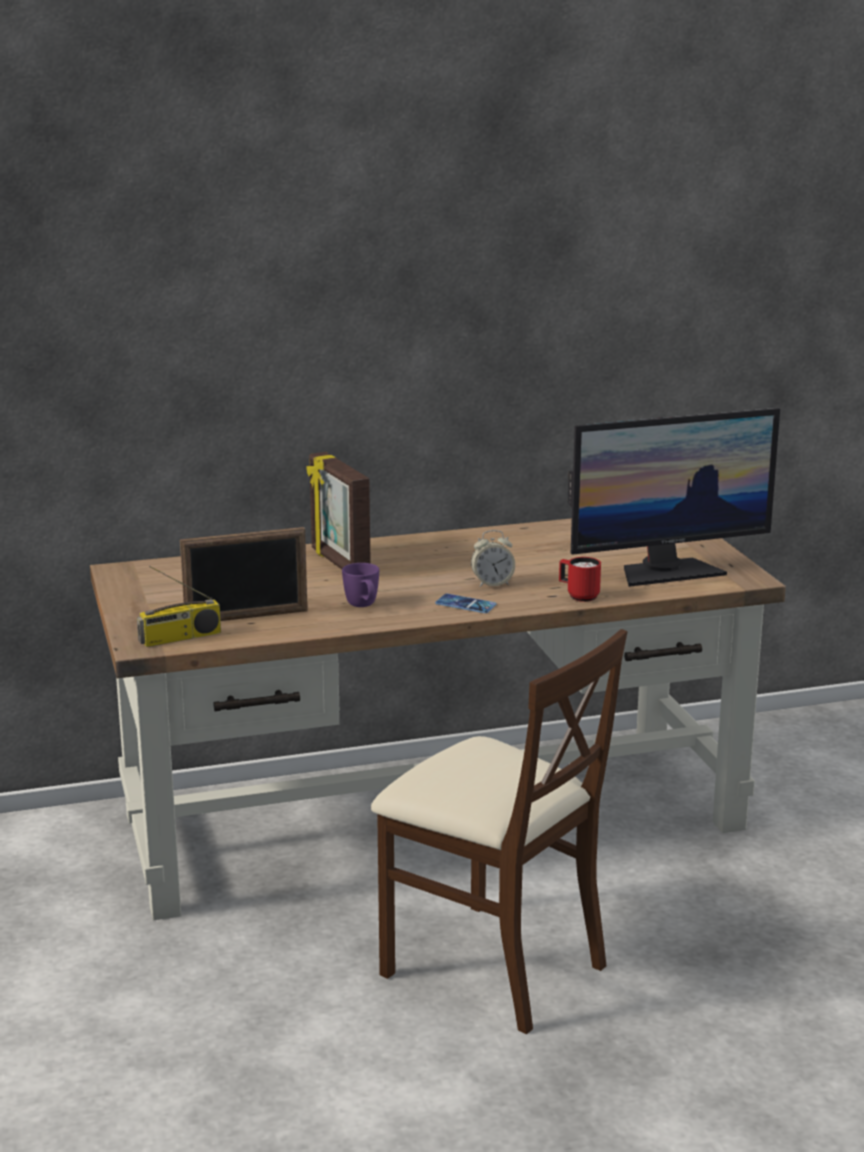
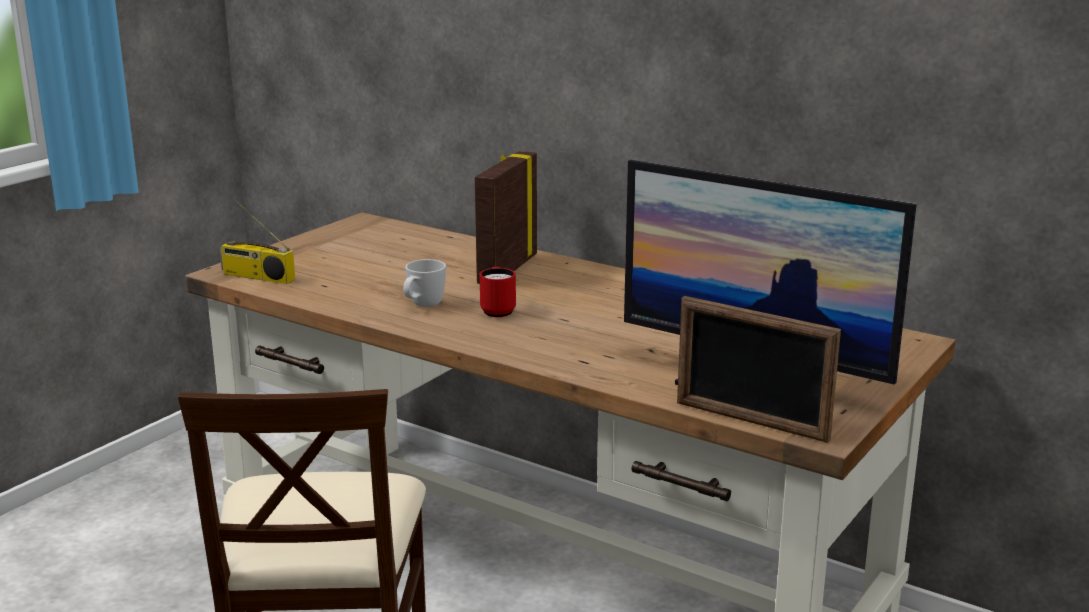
camera: 50 degrees right, 0 degrees up
picture frame [180,527,308,621] -> picture frame moved to [677,296,841,443]
purple mug [342,563,379,607] -> white mug [403,259,446,307]
phone [435,594,496,613] -> none
alarm clock [471,530,515,587] -> none
red mug [559,557,601,602] -> red mug moved to [480,267,516,317]

